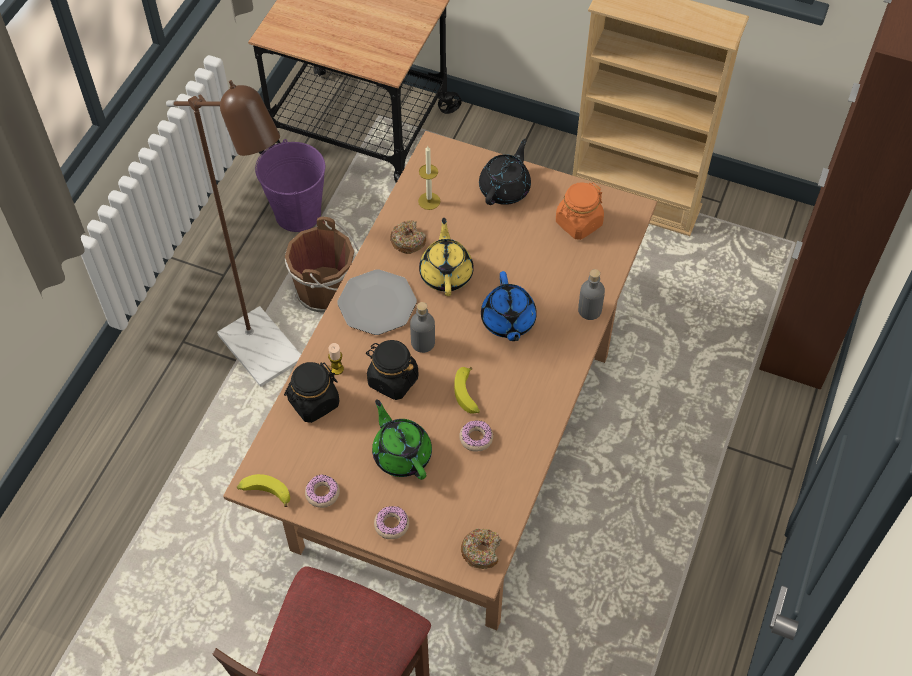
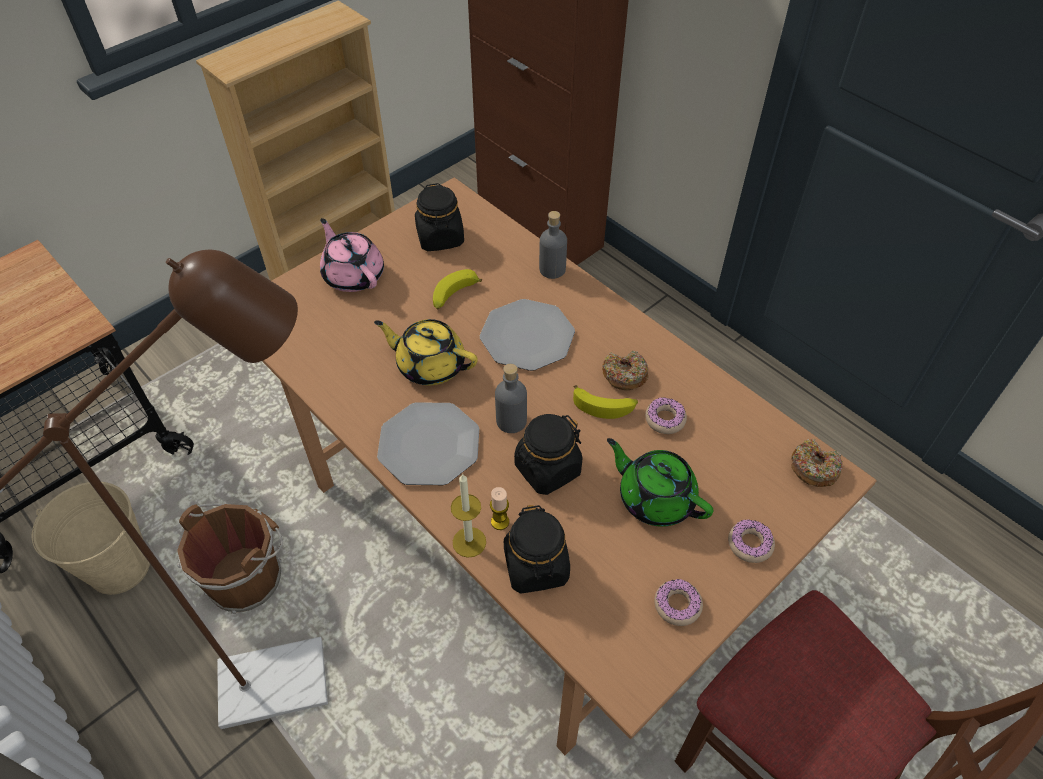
camera: 65 degrees left, 5 degrees down
banana [237,474,290,507] -> banana moved to [433,269,482,310]
purple bucket [255,139,325,232] -> beige bucket [32,482,150,595]
green teapot [372,399,432,480] -> green teapot turned 45 degrees clockwise [607,438,714,527]
donut [390,220,426,254] -> donut moved to [602,351,648,390]
candle [418,146,440,210] -> candle moved to [451,474,486,558]
black teapot [479,139,531,205] -> pink teapot [320,218,384,292]
blue teapot [481,271,537,341] -> plate [480,299,575,371]
orange jar [556,182,604,240] -> black jar [415,183,464,251]

